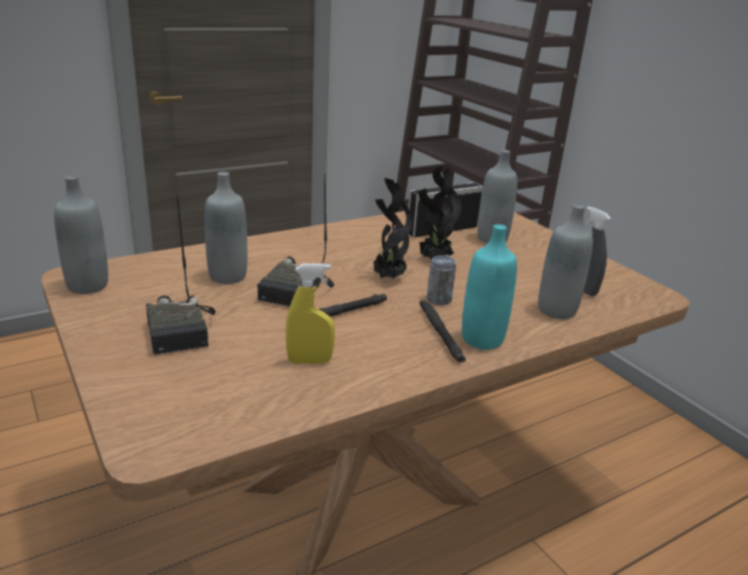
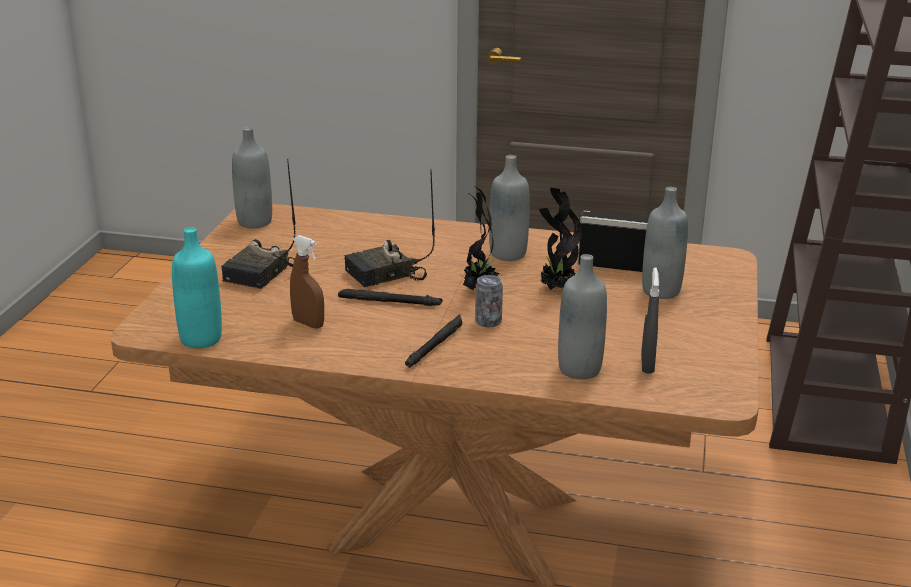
camera: 45 degrees right, 0 degrees up
grey bottle [204,172,247,284] -> grey bottle moved to [489,155,530,261]
yellow spray bottle [286,263,335,364] -> brown spray bottle [290,235,324,329]
turquoise bottle [462,224,517,350] -> turquoise bottle moved to [172,227,222,348]

